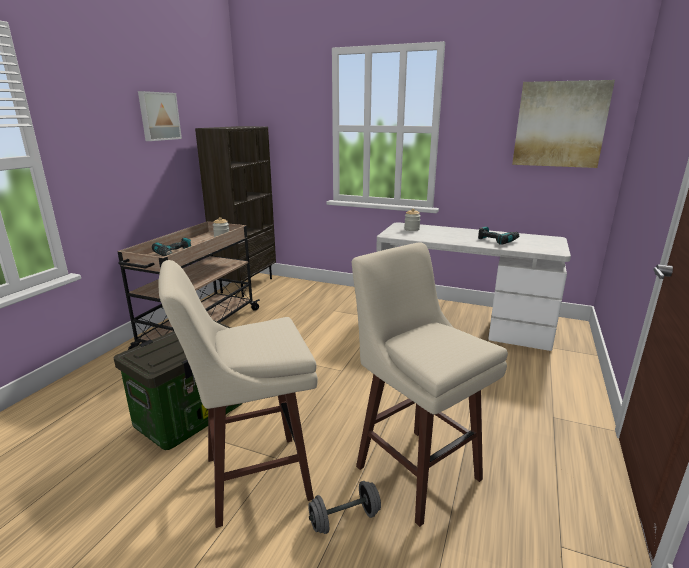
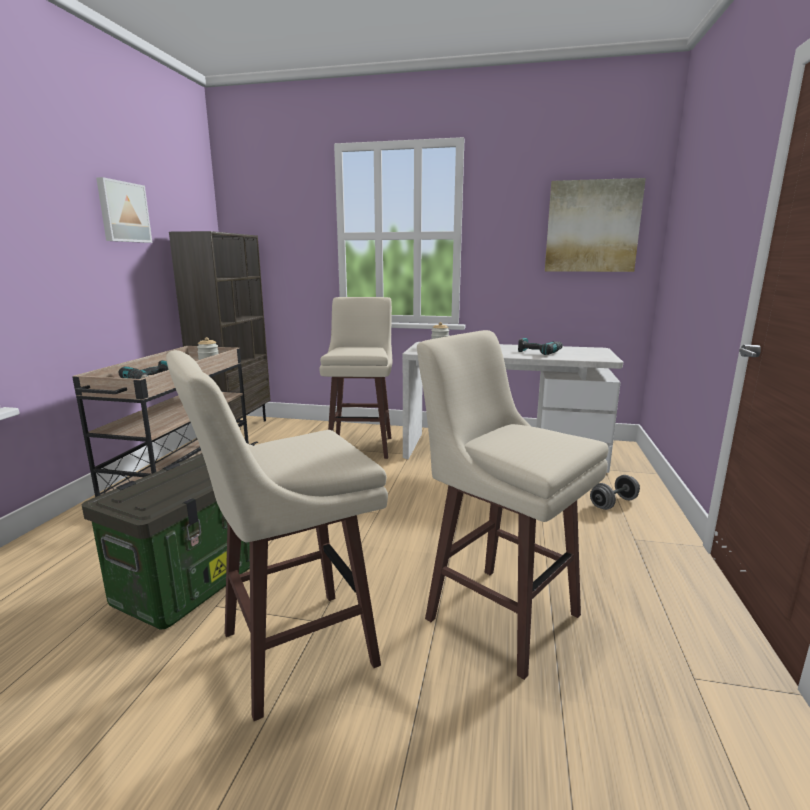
camera: 10 degrees left, 5 degrees down
grey dumbbell [308,481,381,534] -> grey dumbbell moved to [590,475,640,510]
none -> beige stool [320,297,392,459]

